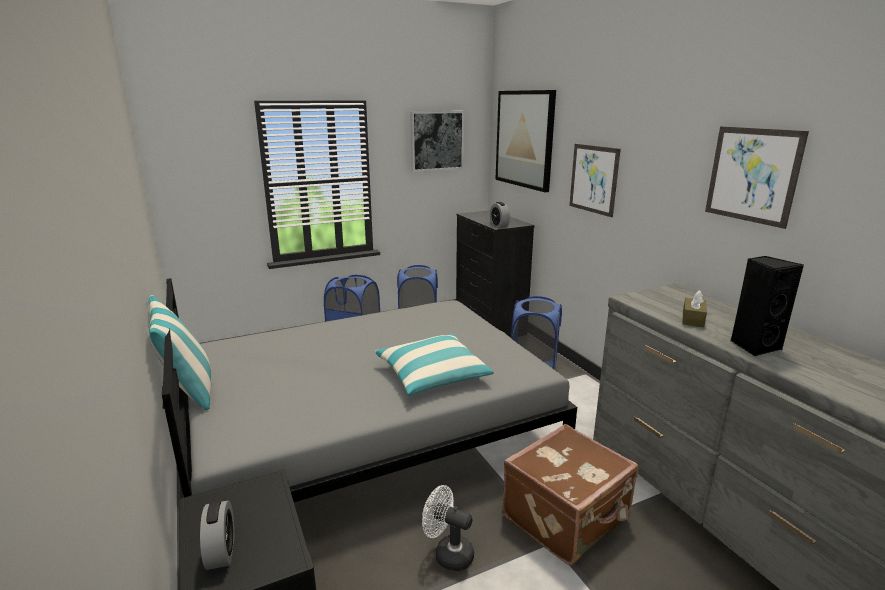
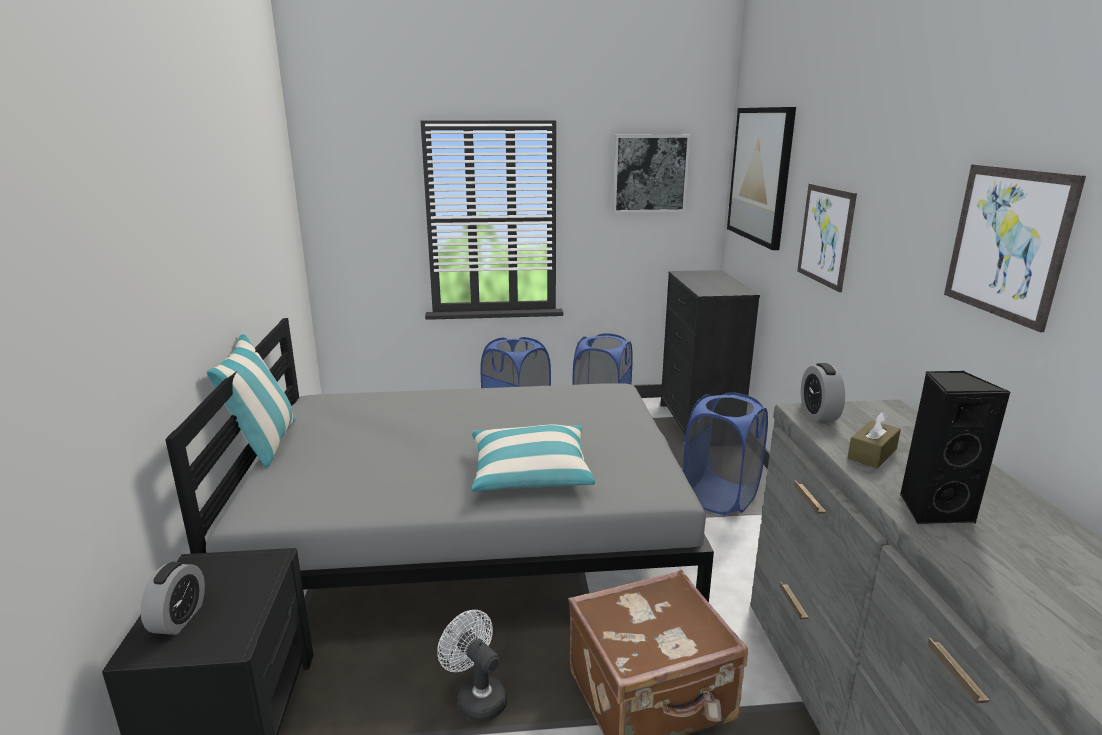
camera: 20 degrees right, 0 degrees up
alarm clock [490,202,510,228] -> alarm clock moved to [801,363,845,421]

